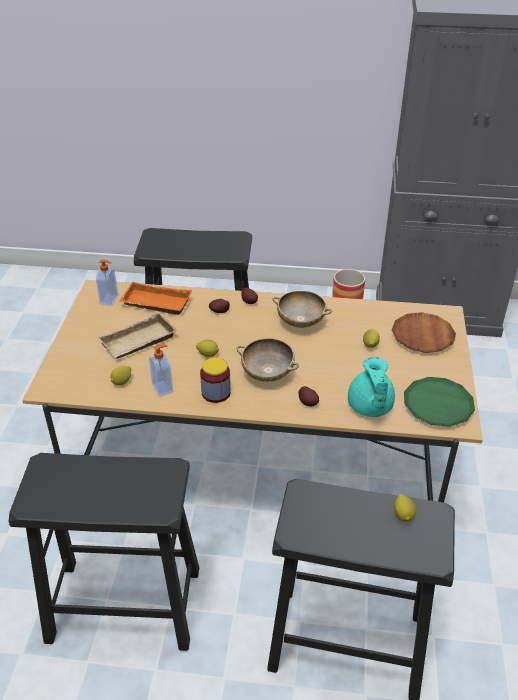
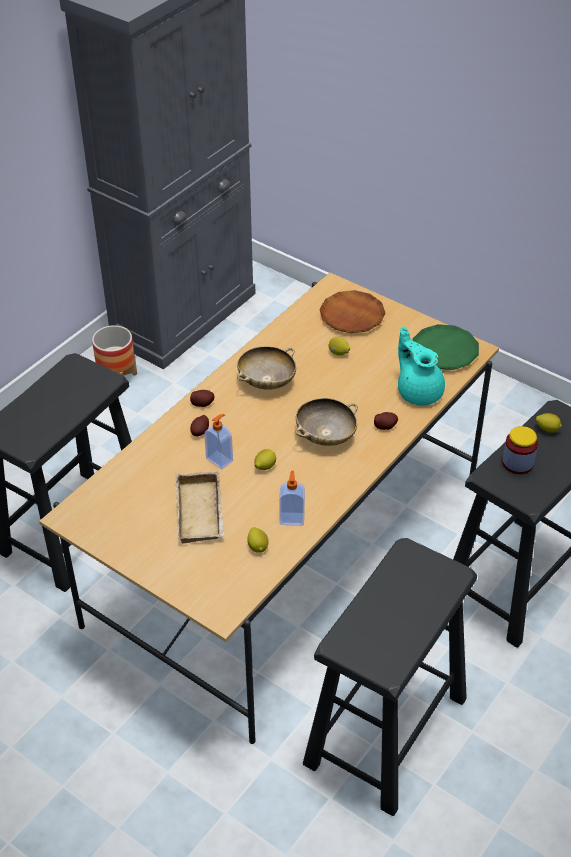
camera: 60 degrees left, 5 degrees up
soap dispenser [96,260,118,306] -> soap dispenser moved to [204,414,233,469]
orange tray [119,282,192,315] -> none
jar [200,357,231,403] -> jar moved to [502,426,538,474]
turquoise teapot [348,357,395,417] -> turquoise teapot turned 150 degrees counterclockwise [398,327,445,405]

